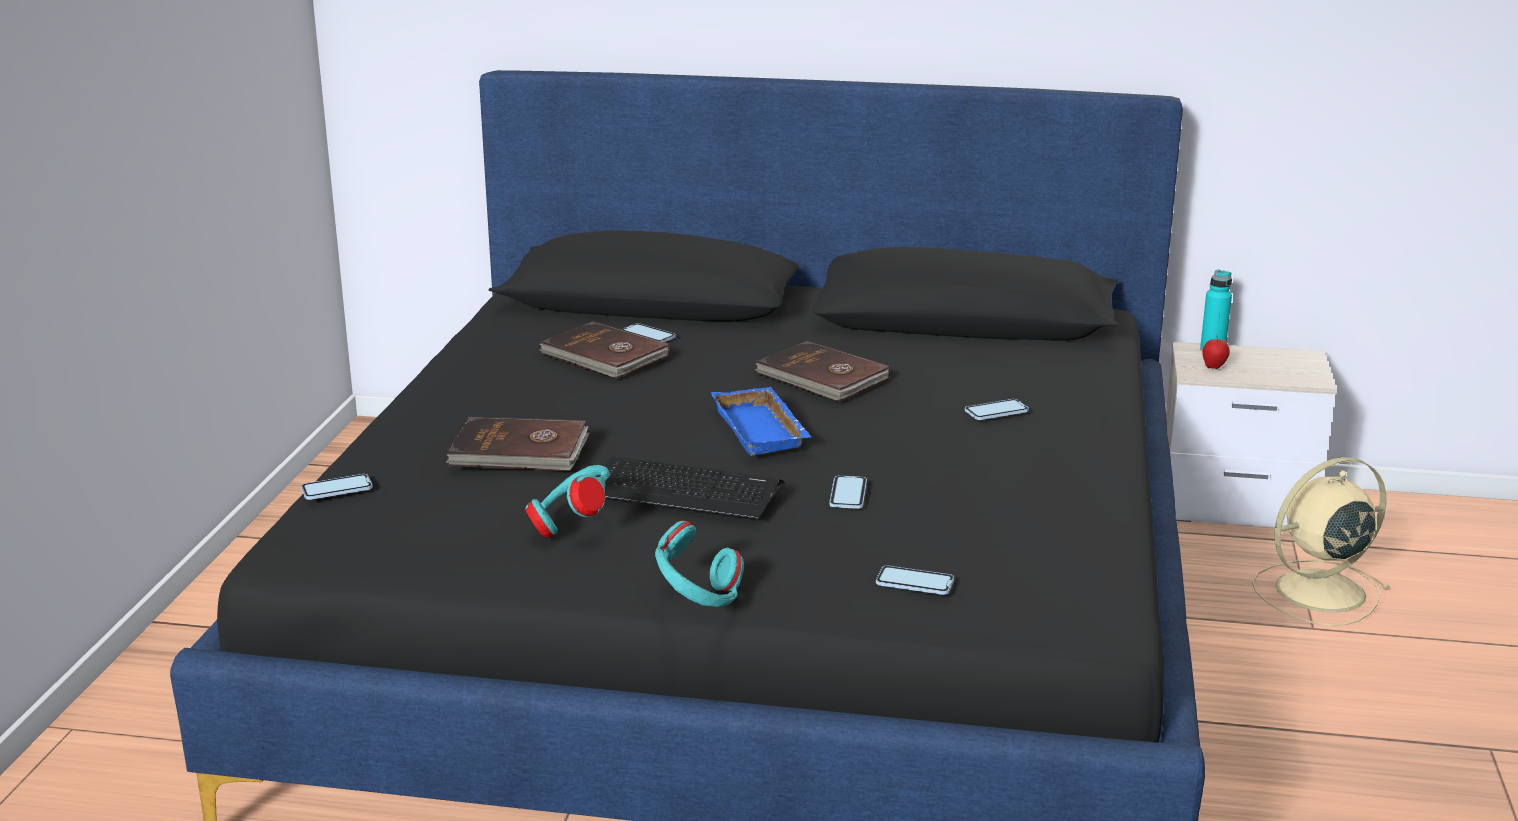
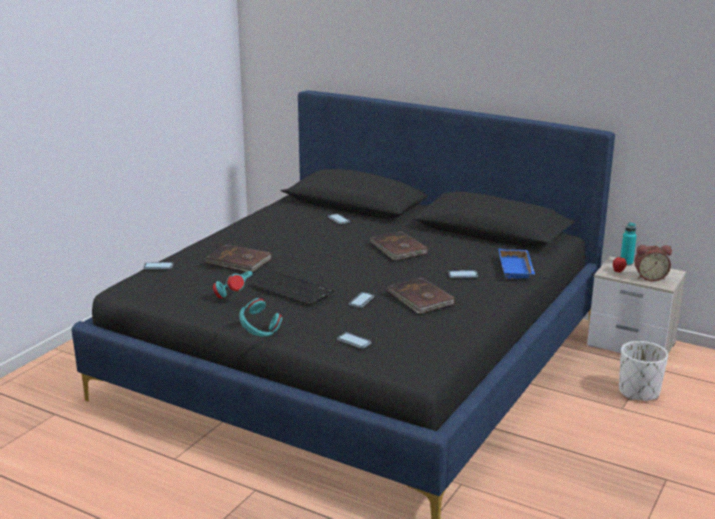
camera: 20 degrees right, 0 degrees up
brown book [540,321,670,379] -> brown book moved to [387,277,455,314]
blue tray [711,387,812,456] -> blue tray moved to [498,249,535,279]
beige fan [1252,457,1391,626] -> white planter [619,341,668,401]
none -> alarm clock [634,245,672,281]

